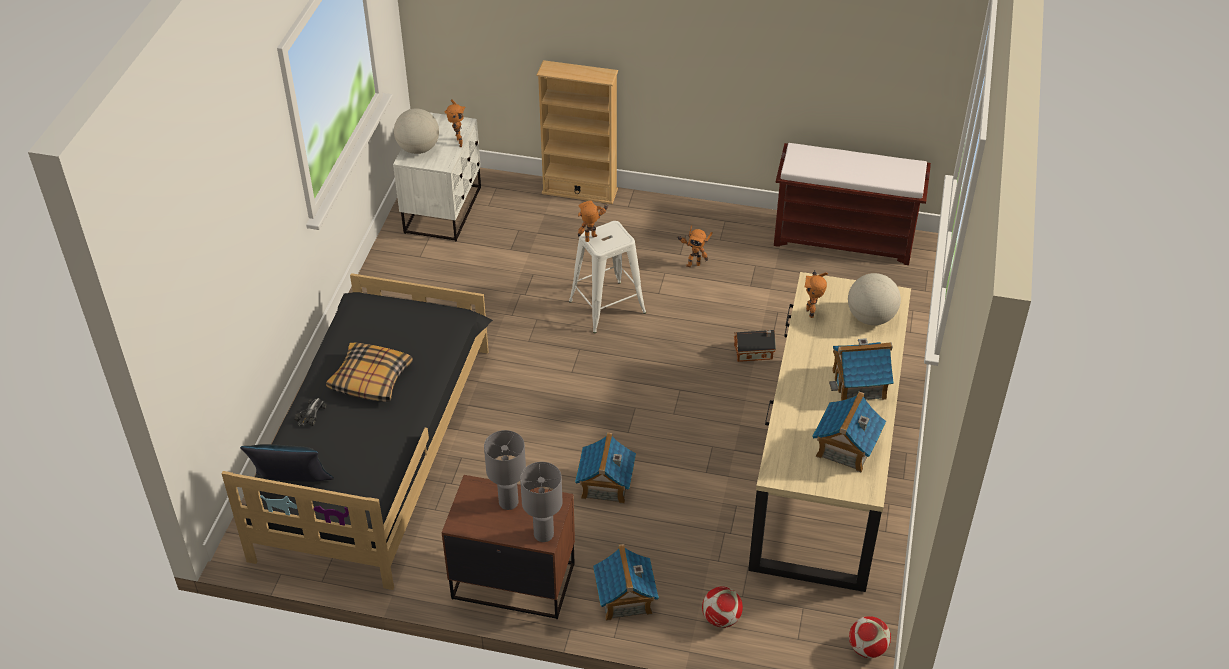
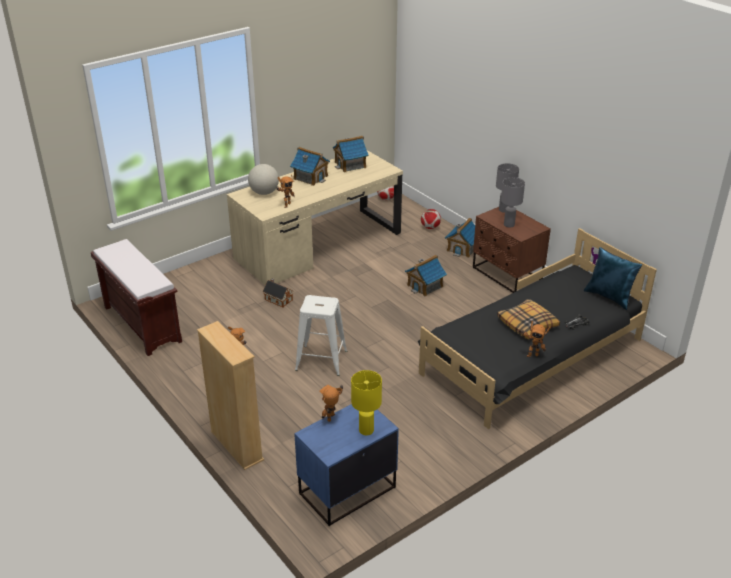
camera: 140 degrees left, 10 degrees down
white nightstand [393,112,481,241] -> blue nightstand [294,404,399,526]
globe [394,109,439,154] -> yellow table lamp [351,370,382,435]
toy robot [578,200,608,242] -> toy robot moved to [520,321,551,357]

